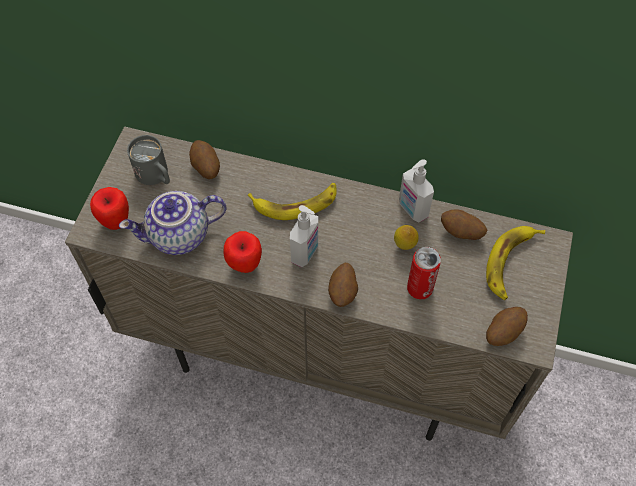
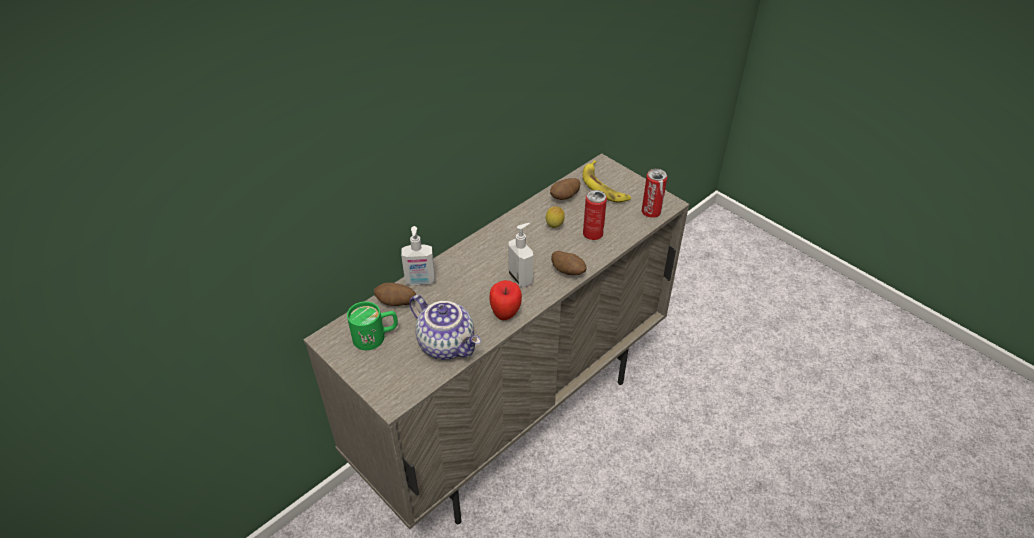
camera: 60 degrees left, 15 degrees down
apple [90,187,129,230] -> none
teapot [119,191,226,255] -> teapot turned 60 degrees counterclockwise [409,295,481,360]
grey mug [127,135,170,185] -> green mug [347,301,398,350]
banana [248,183,337,220] -> none
soap dispenser [399,159,434,222] -> soap dispenser moved to [401,226,435,285]
potato [486,307,528,346] -> can [642,169,667,218]

